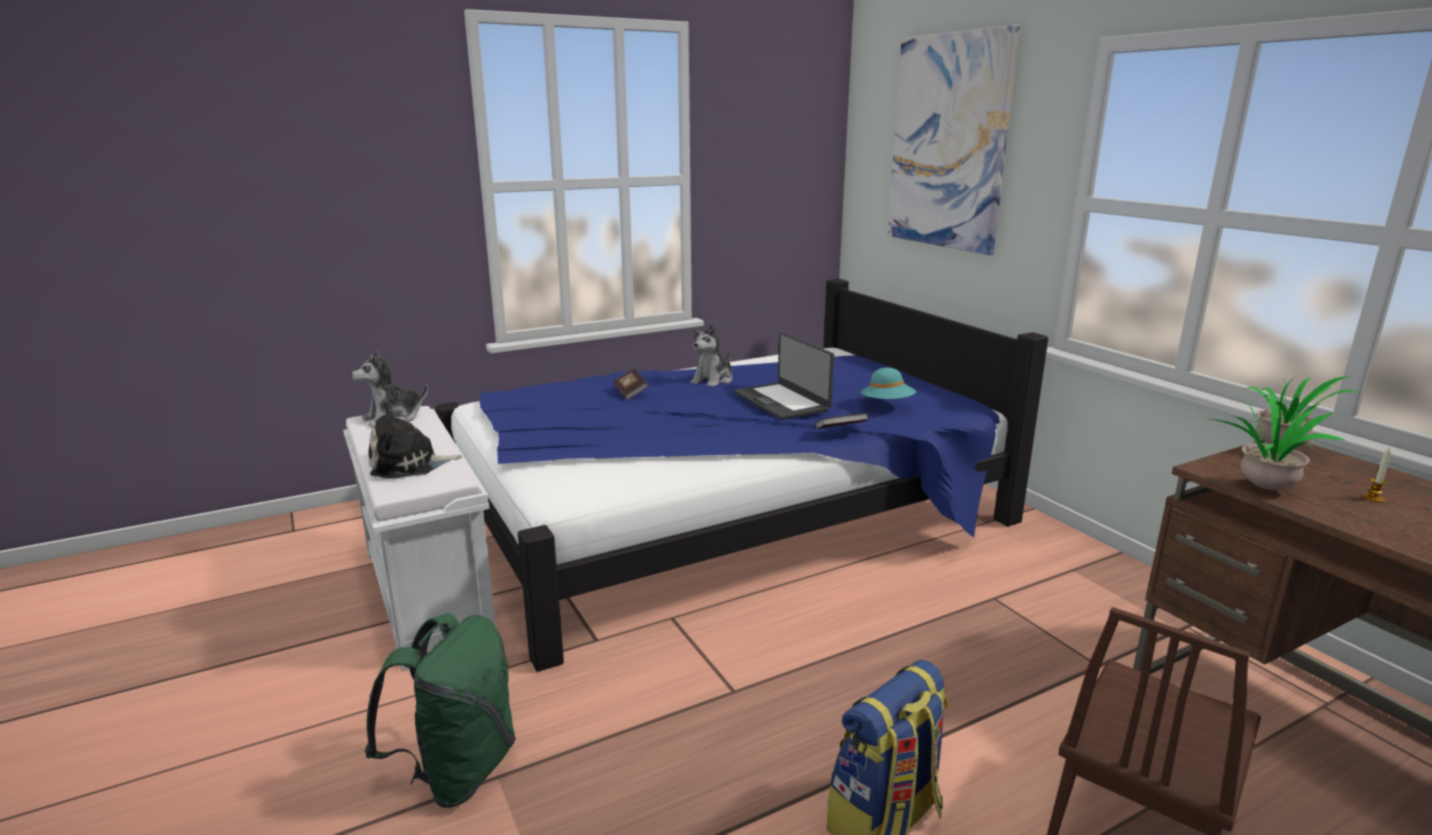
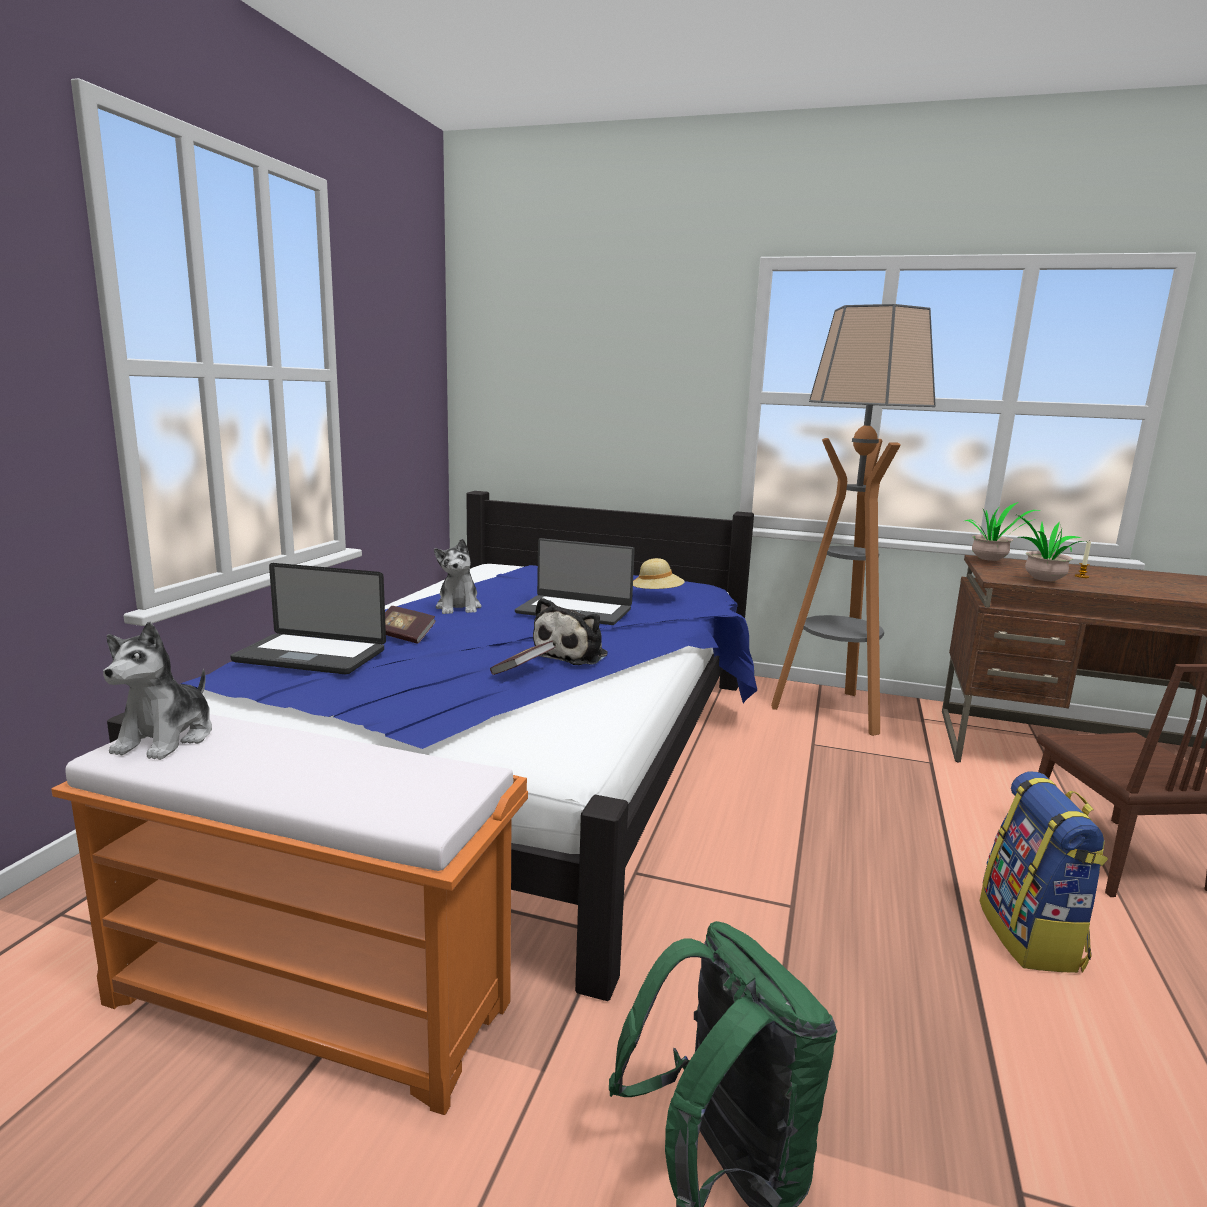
camera: 45 degrees left, 5 degrees down
white bench [343,406,496,671] -> orange bench [51,714,528,1115]
plush toy [368,405,462,479] -> plush toy moved to [533,598,608,665]
book [815,413,869,429] -> book moved to [490,641,555,675]
turquoise hat [861,368,916,399] -> beige hat [633,558,685,589]
picture [887,25,1020,255] -> none
none -> laptop [230,563,386,675]
none -> floor lamp [771,304,936,736]

